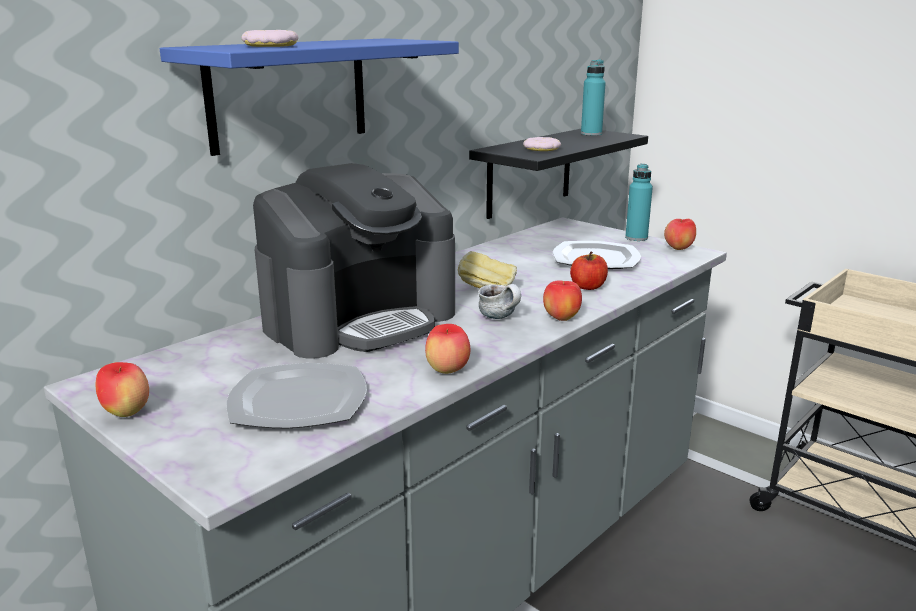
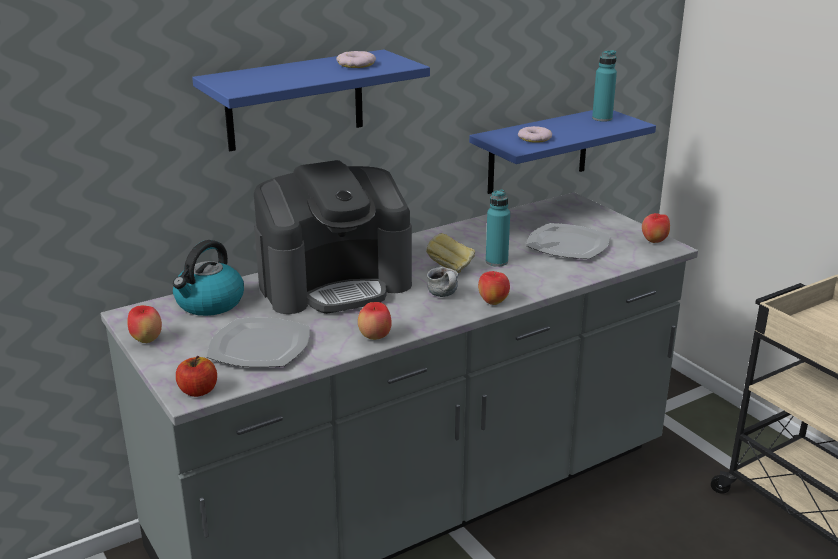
camera: 15 degrees right, 5 degrees up
donut [241,30,298,47] -> donut moved to [336,51,376,68]
black shelf [469,129,648,219] -> blue shelf [469,110,656,194]
apple [570,252,608,290] -> apple moved to [176,356,217,397]
turquoise bottle [625,164,653,241] -> turquoise bottle moved to [486,189,510,267]
none -> kettle [173,240,244,316]

